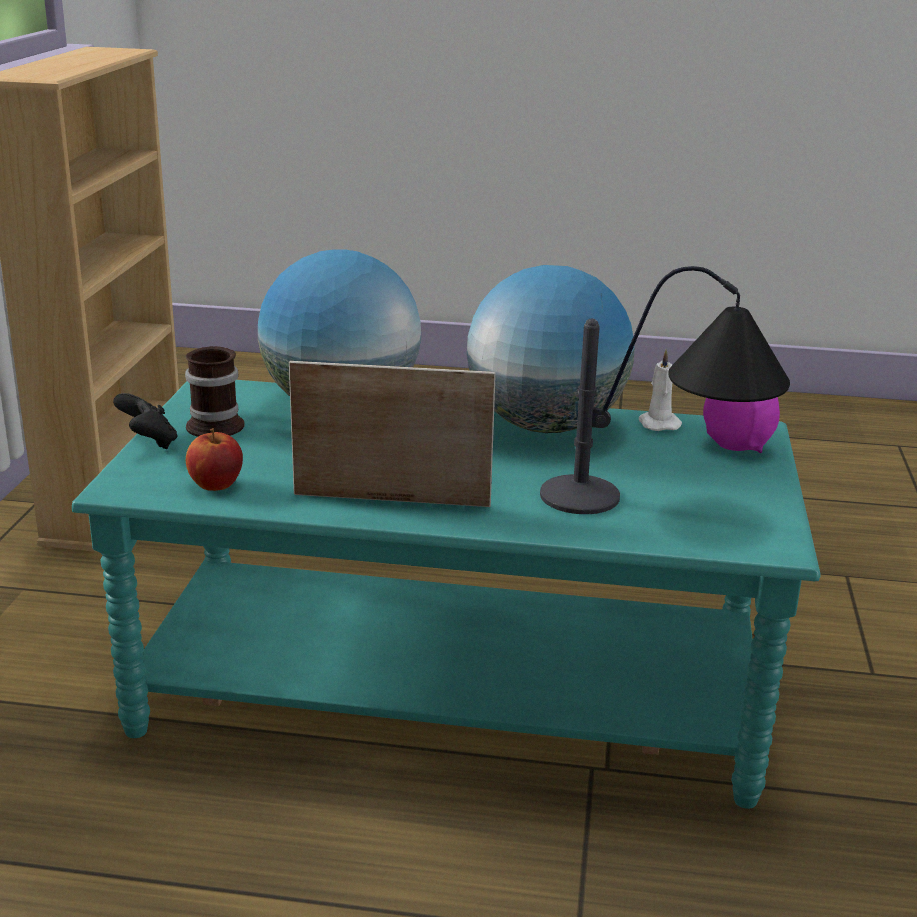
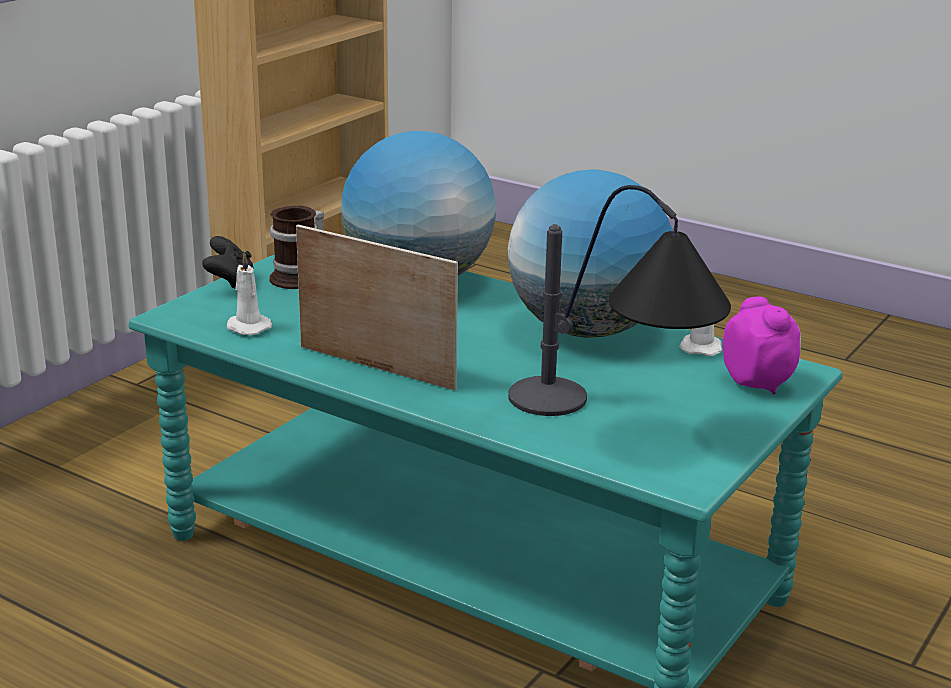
camera: 25 degrees right, 0 degrees up
apple [186,428,243,491] -> white candle [227,252,272,335]

